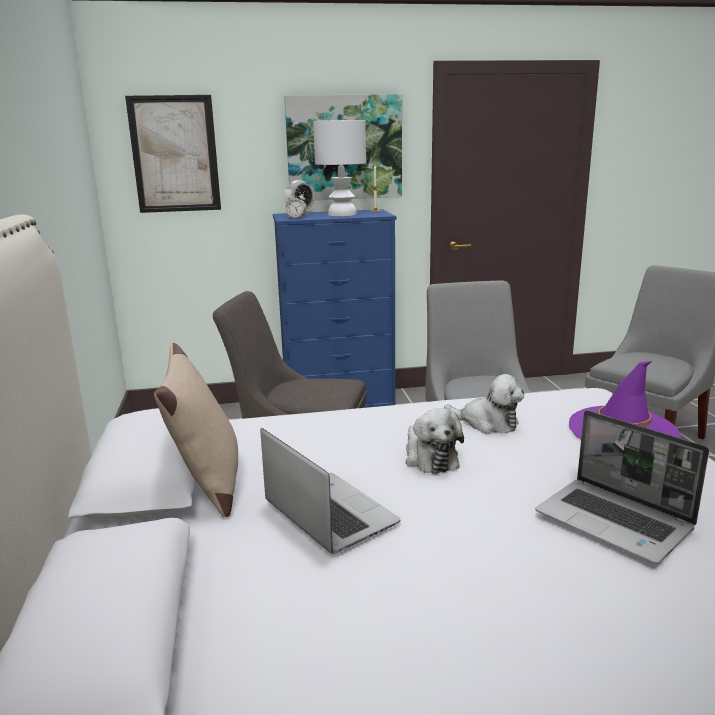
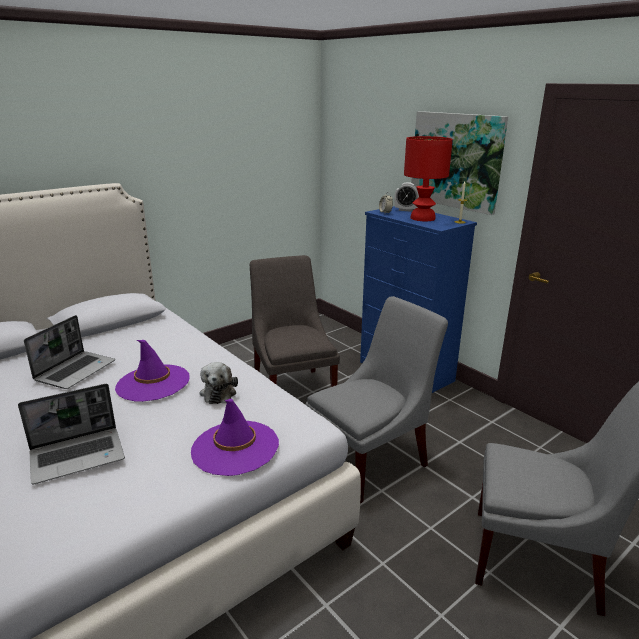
camera: 60 degrees right, 5 degrees up
picture [125,95,221,213] -> none
beige pillow [154,343,238,517] -> none
white table lamp [313,120,366,216] -> red table lamp [404,136,453,221]
plush toy [406,408,464,474] -> purple hat [115,340,190,402]
laptop [535,410,709,564] -> laptop turned 135 degrees counterclockwise [18,384,125,485]

